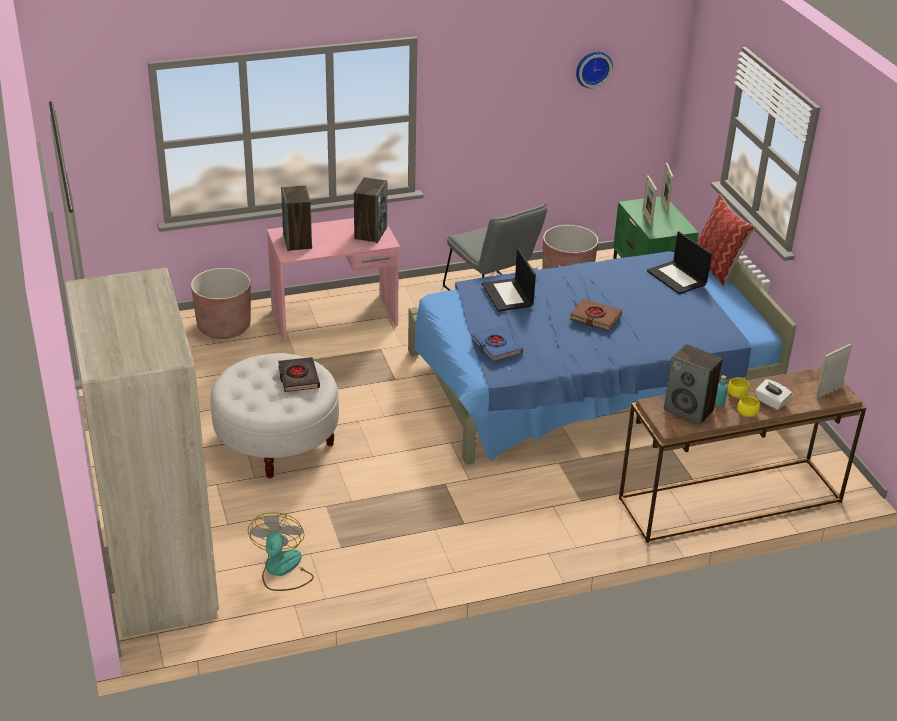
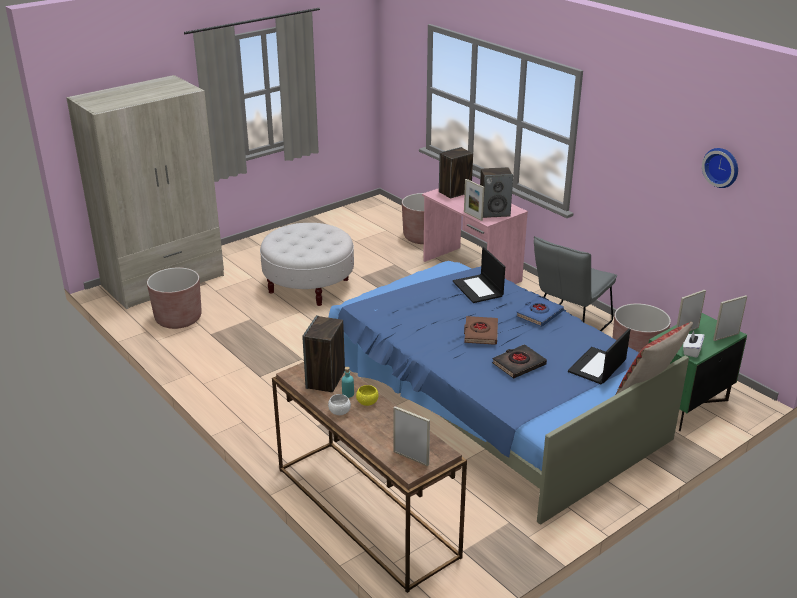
camera: 70 degrees right, 5 degrees down
fan [248,513,314,591] -> brown planter [147,267,202,329]
black book [278,357,320,392] -> black book moved to [492,344,547,378]
blue book [471,326,523,362] -> blue book moved to [516,296,564,327]
laptop [482,248,536,311] -> laptop turned 75 degrees counterclockwise [453,247,505,303]
yellow bowl [737,396,760,417] -> white bowl [328,394,351,415]
white tissue box [756,379,792,410] -> white tissue box moved to [683,331,704,358]
none -> picture frame [464,179,484,221]

